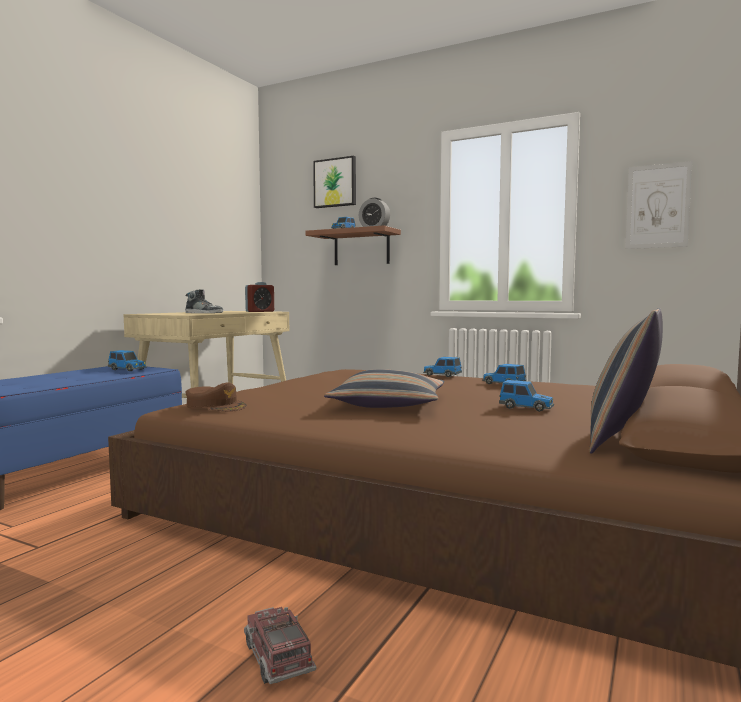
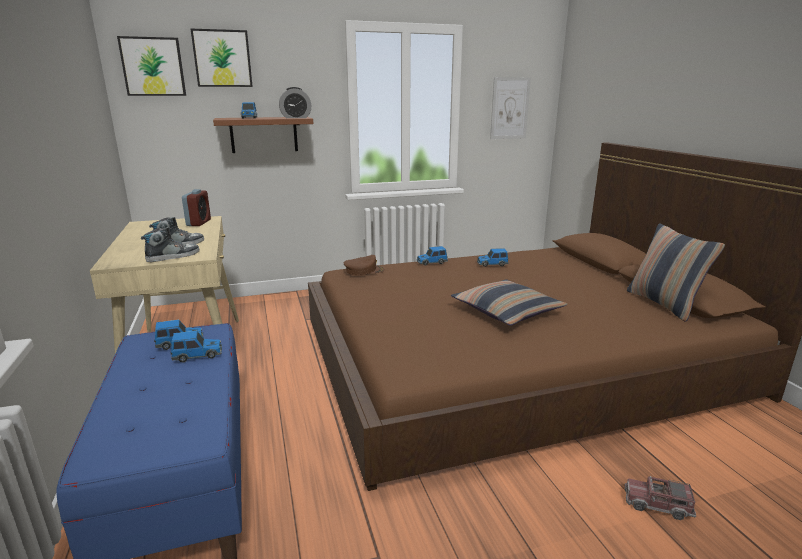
camera: 45 degrees left, 15 degrees up
brown cap [186,382,247,411] -> brown cap moved to [344,255,385,276]
toy car [499,380,554,412] -> toy car moved to [171,331,222,363]
none -> picture [117,36,186,96]
none -> shoe [141,227,199,262]

